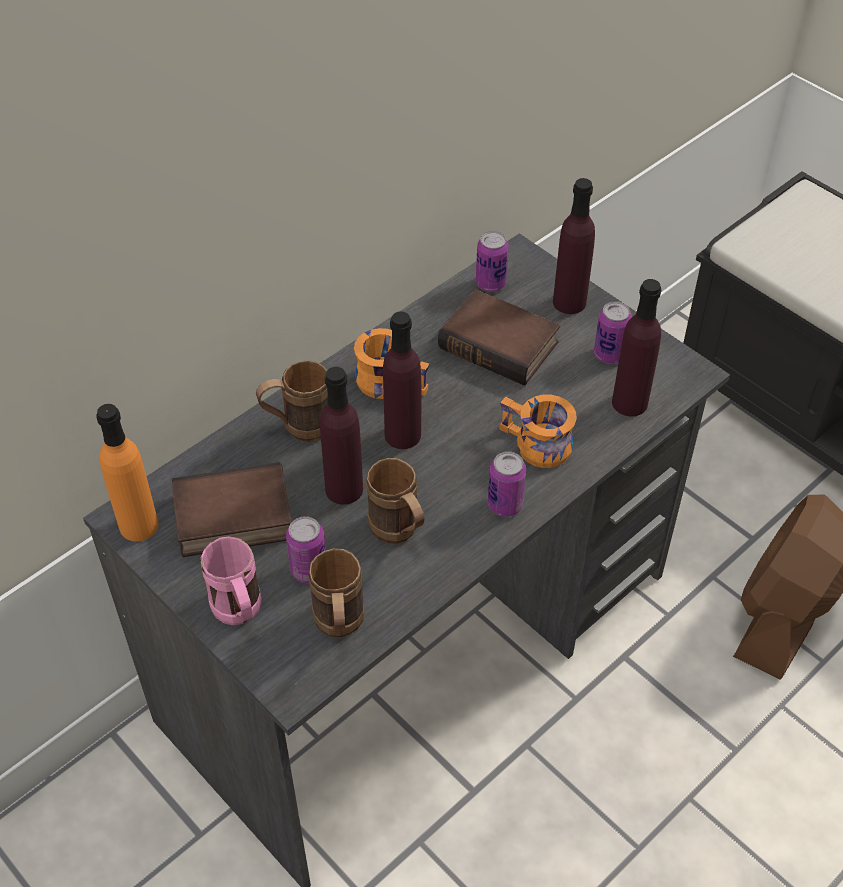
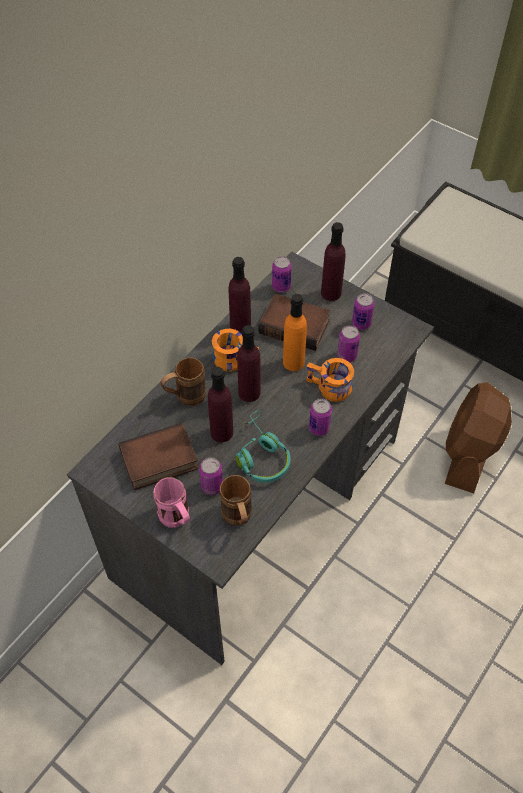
camera: 10 degrees left, 5 degrees up
orange bottle [96,404,159,541] -> orange bottle moved to [283,294,307,371]
brown mug [366,458,424,544] -> turquoise headphones [235,410,291,483]
purple bottle [612,279,661,416] -> purple bottle moved to [229,257,251,334]
none -> can [337,325,360,362]

